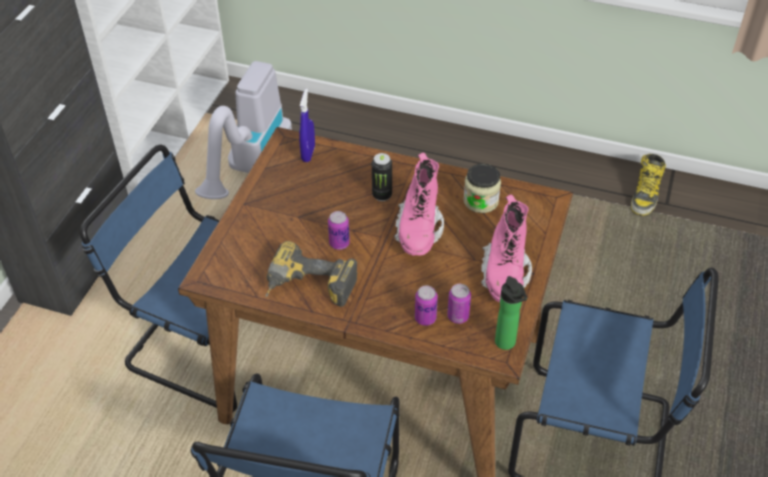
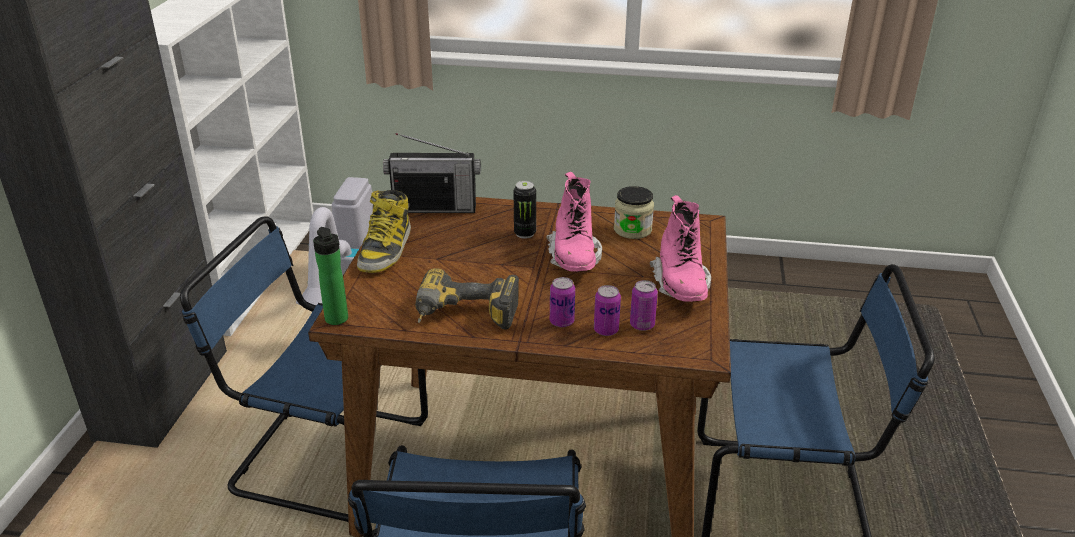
camera: 10 degrees left, 15 degrees down
blue spray bottle [299,89,315,162] -> radio [383,133,481,213]
can [328,211,350,250] -> can moved to [550,277,575,327]
bottle [495,276,527,350] -> bottle moved to [313,227,348,325]
boot [631,154,666,216] -> boot moved to [357,190,411,273]

